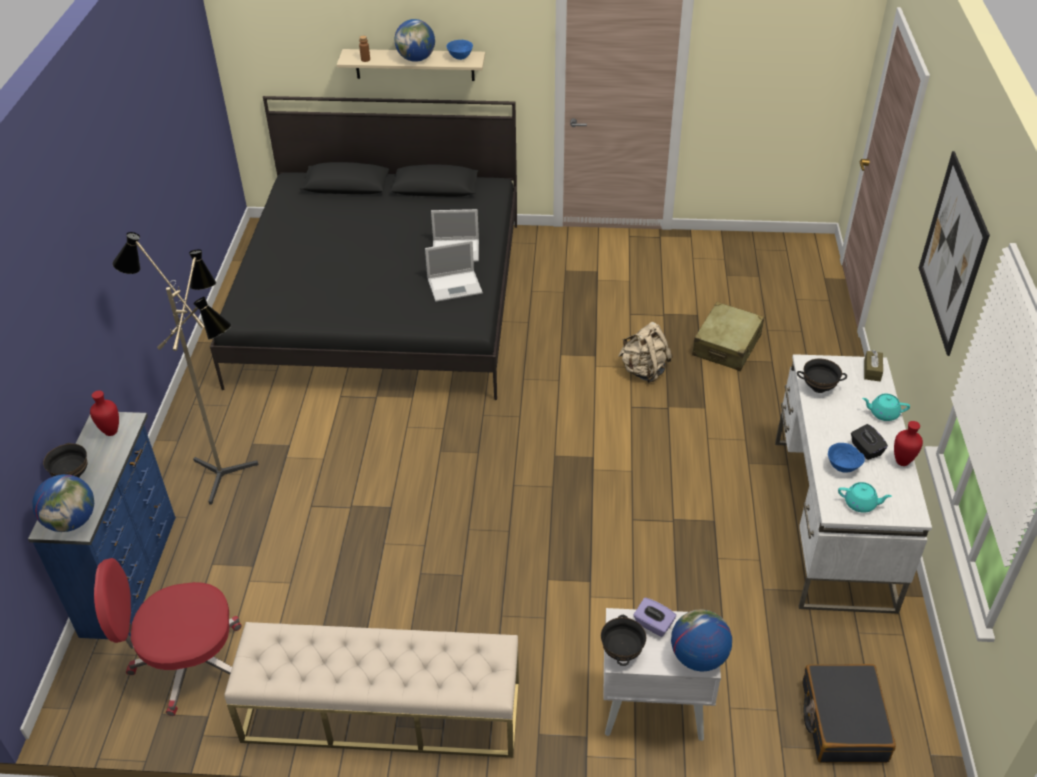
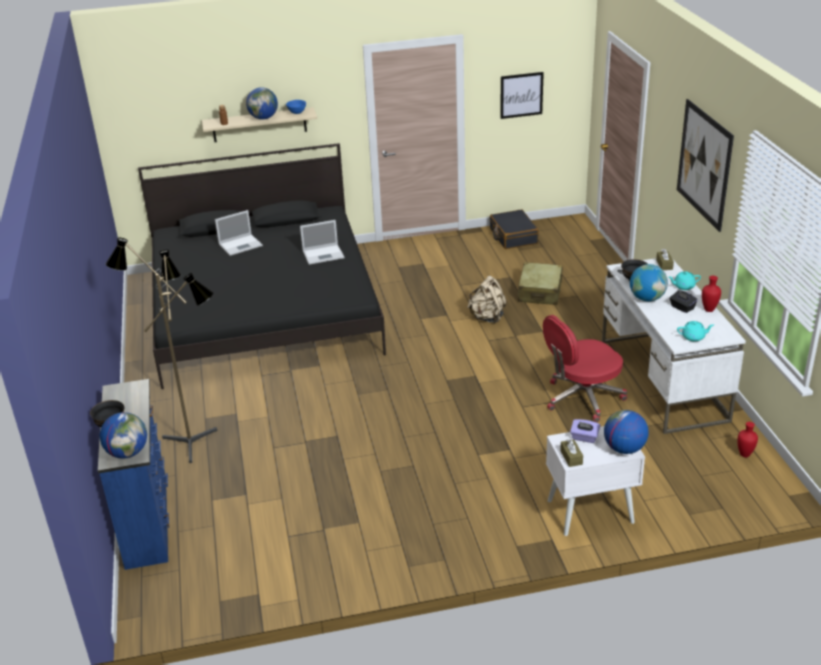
camera: 15 degrees left, 10 degrees down
red vase [90,390,119,436] -> red vase moved to [738,422,758,457]
red office chair [94,558,242,716] -> red office chair moved to [543,315,627,422]
beige bench [224,622,519,758] -> none
laptop [425,240,483,302] -> laptop moved to [215,210,263,256]
black bowl [601,615,646,666] -> brown tissue box [560,439,583,467]
black suitcase [802,664,896,763] -> black suitcase moved to [490,209,539,249]
blue bowl [828,443,865,473] -> none
none -> picture [500,72,544,119]
none -> globe [630,264,668,301]

